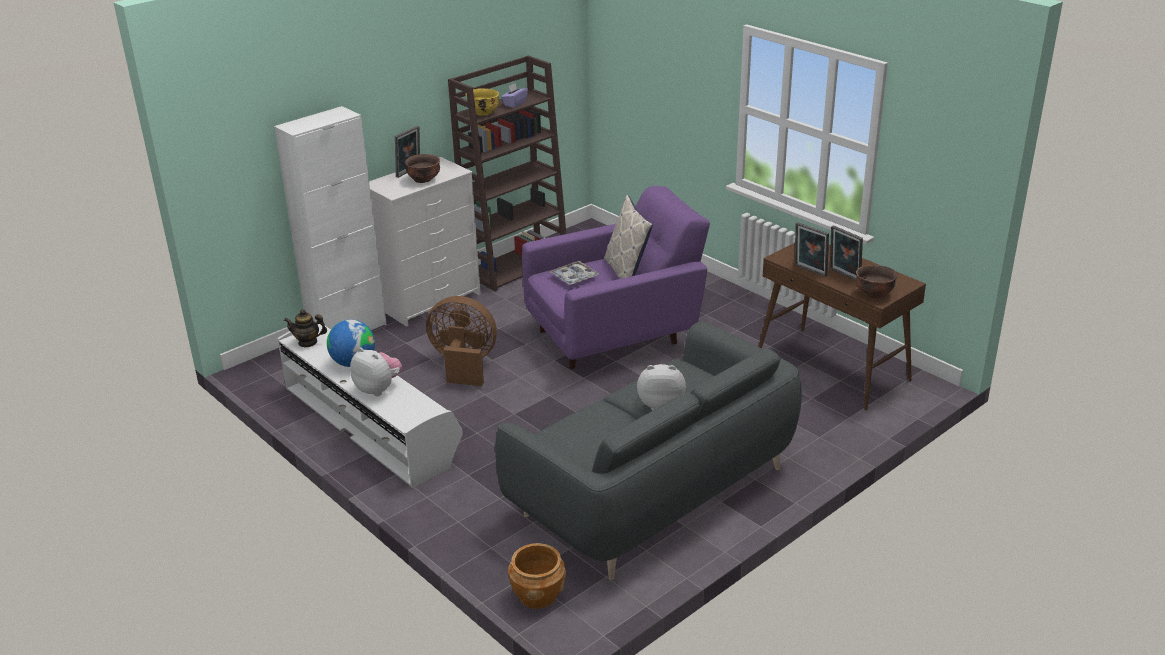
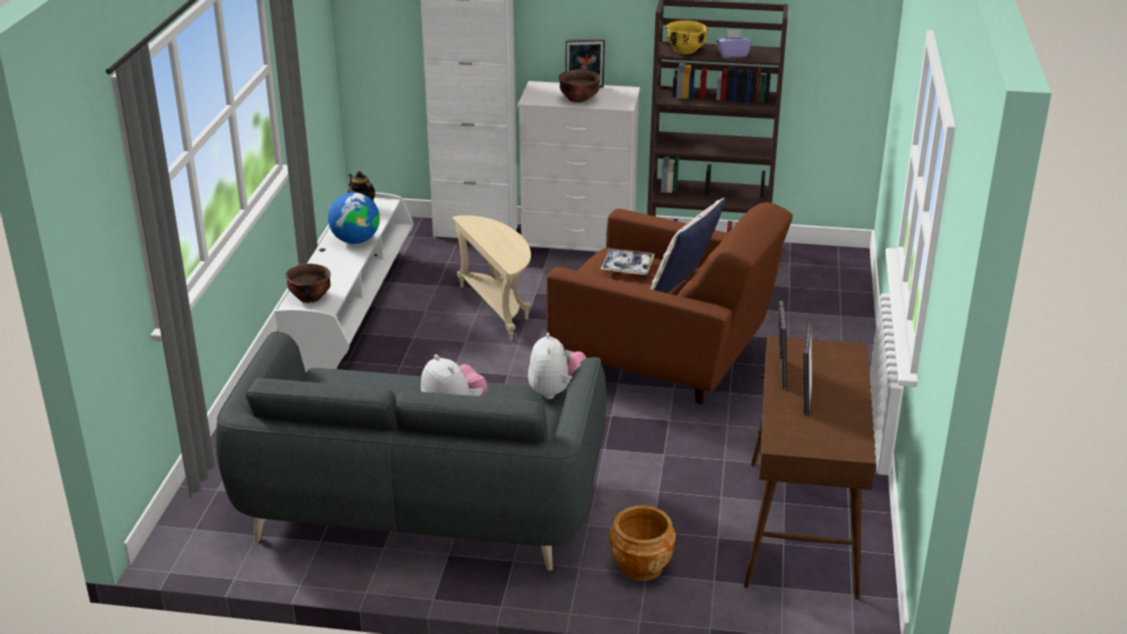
camera: 50 degrees right, 0 degrees up
plush toy [350,348,402,396] -> plush toy moved to [528,333,586,399]
brown fan [426,296,497,386] -> beige side table [452,215,531,341]
brown planter [508,543,566,609] -> brown planter moved to [609,505,676,581]
purple armchair [522,186,710,369] -> brown armchair [546,202,793,404]
brown bowl [856,265,897,299] -> brown bowl moved to [285,264,331,303]

